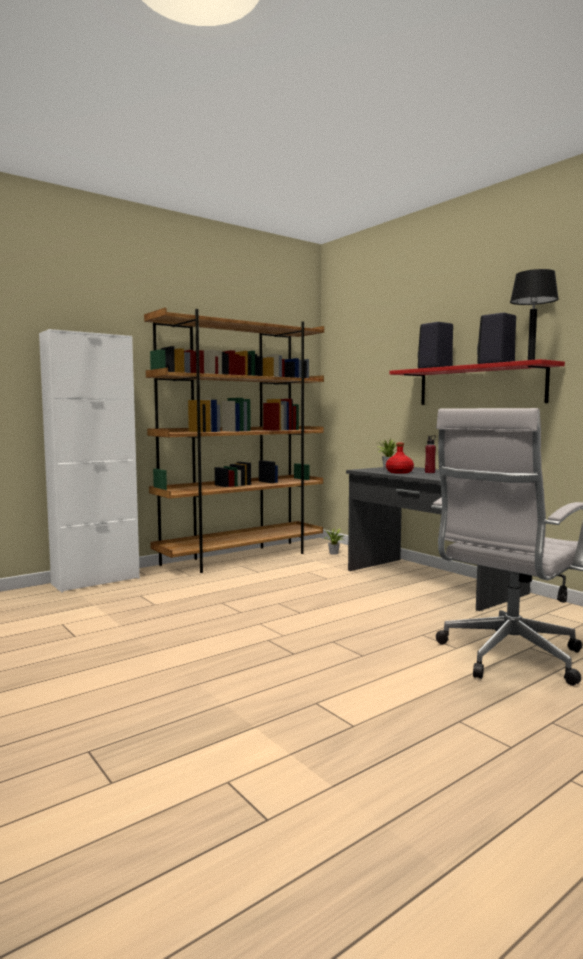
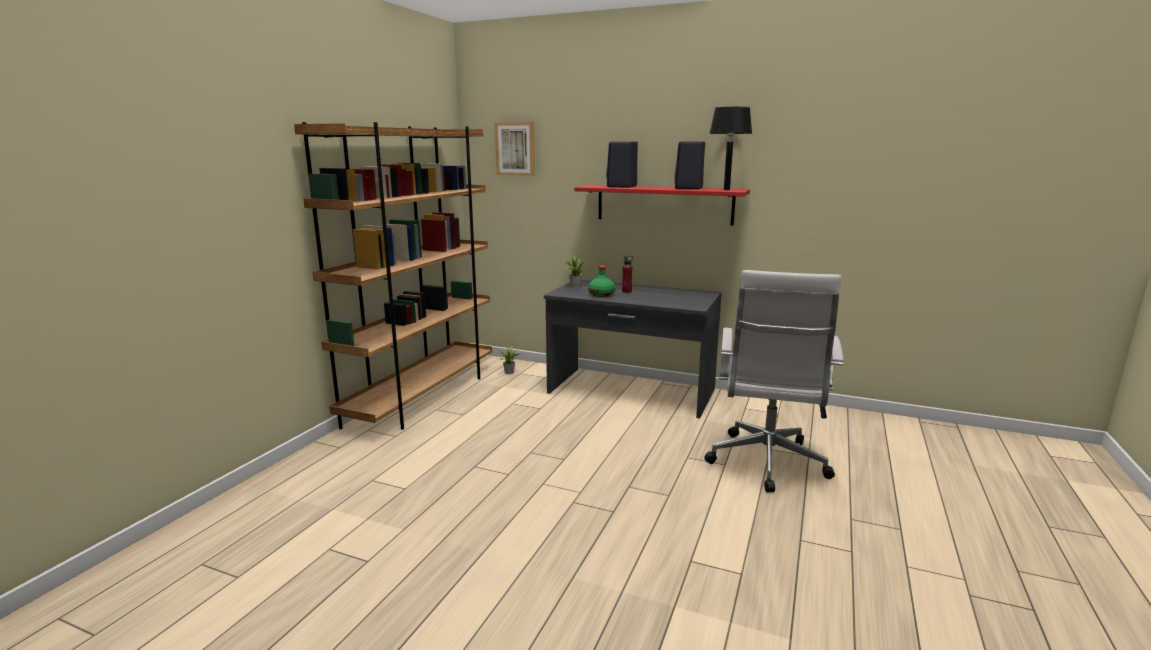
camera: 30 degrees left, 10 degrees up
white cabinet [39,329,140,593] -> none
red bottle [386,443,414,474] -> green bottle [588,265,616,297]
none -> picture [495,122,535,176]

